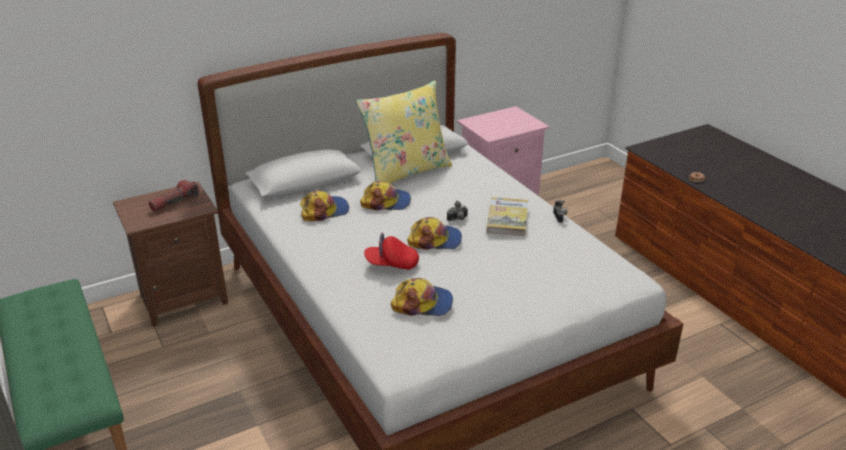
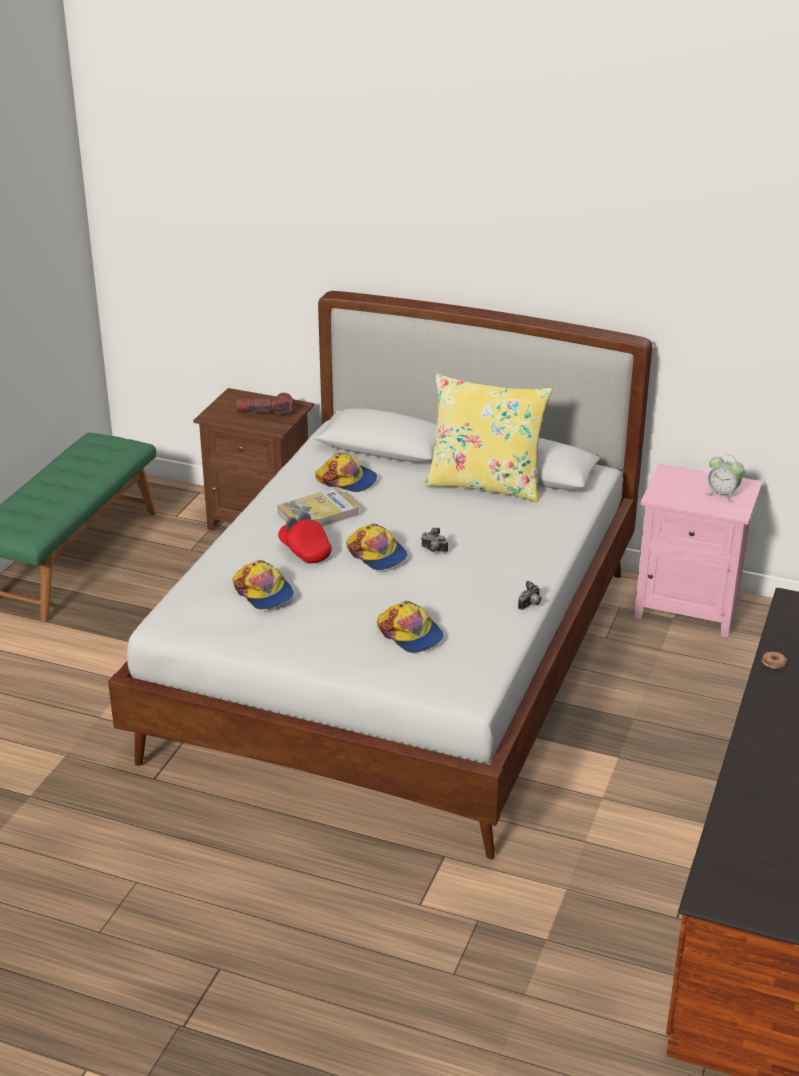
camera: 50 degrees right, 0 degrees up
cap [360,181,411,211] -> cap moved to [377,601,444,653]
book [486,197,528,236] -> book moved to [278,487,360,527]
none -> alarm clock [706,454,745,502]

